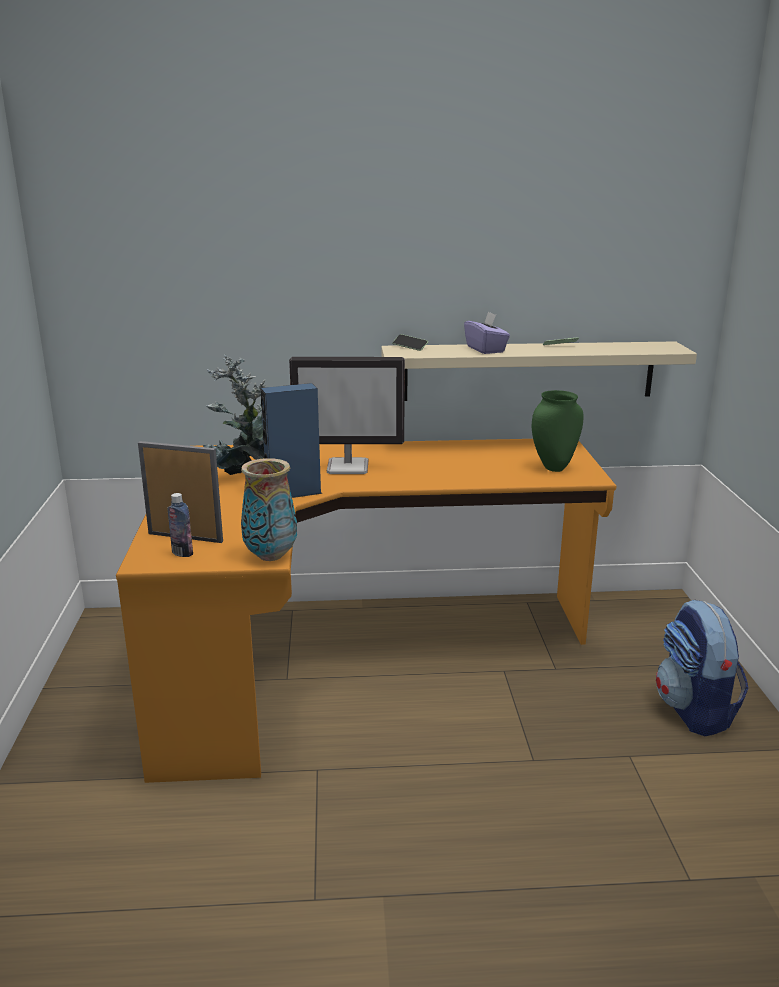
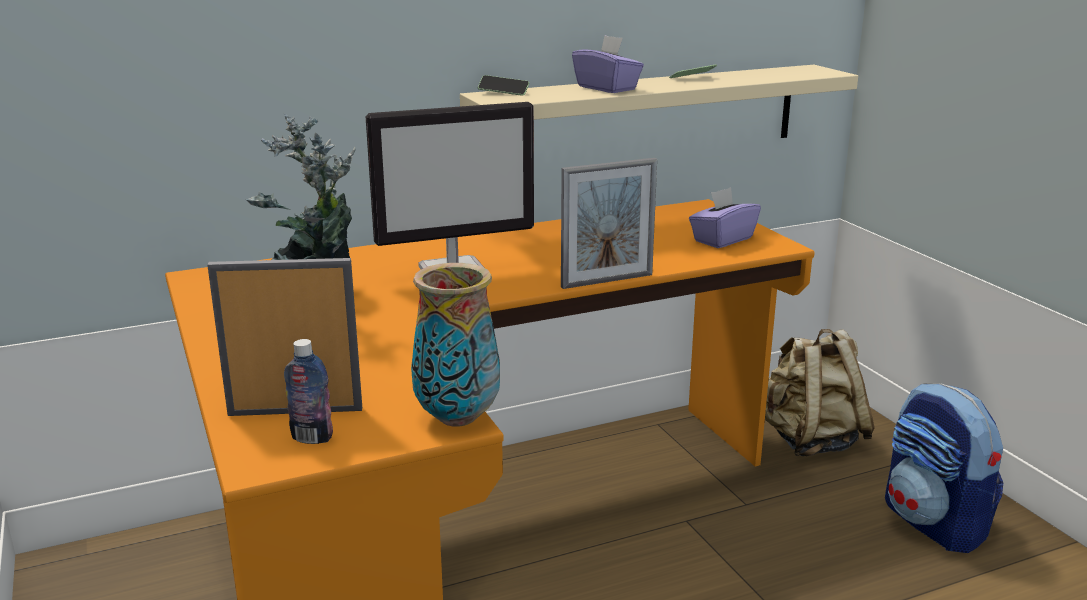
camera: 20 degrees left, 0 degrees up
blue speaker [261,383,322,498] -> none
green vase [532,390,584,472] -> purple tissue box [689,187,761,248]
none -> picture frame [561,158,657,289]
none -> beige backpack [765,329,875,456]

